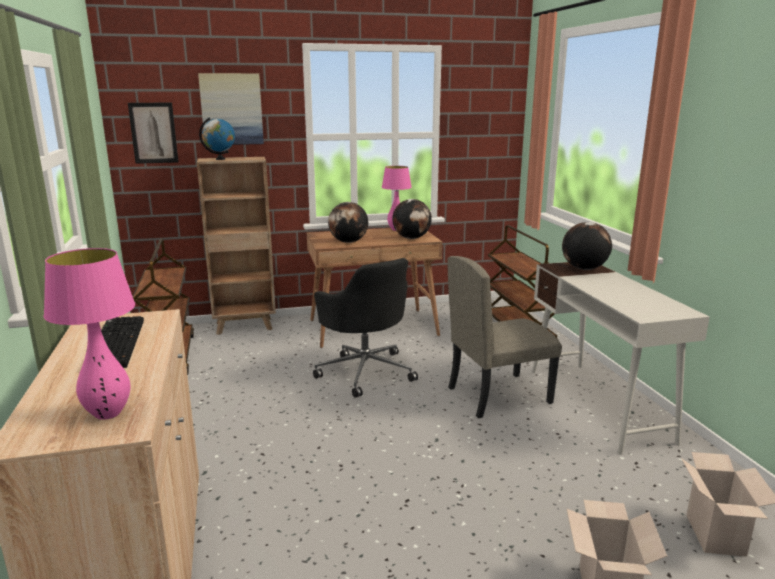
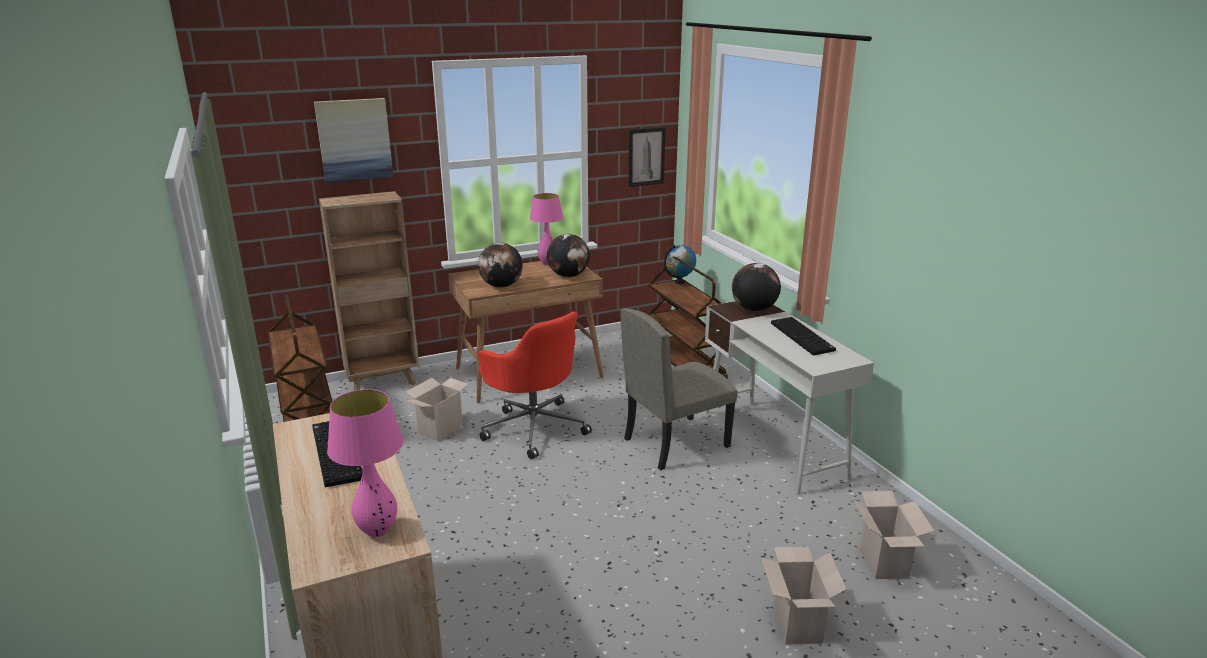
camera: 10 degrees left, 5 degrees up
picture [128,103,178,164] -> picture moved to [628,127,666,187]
globe [199,118,235,160] -> globe moved to [664,245,696,284]
black office chair [313,258,418,397] -> red office chair [478,312,592,459]
none -> cardboard box [406,378,468,441]
none -> keyboard [771,317,836,355]

